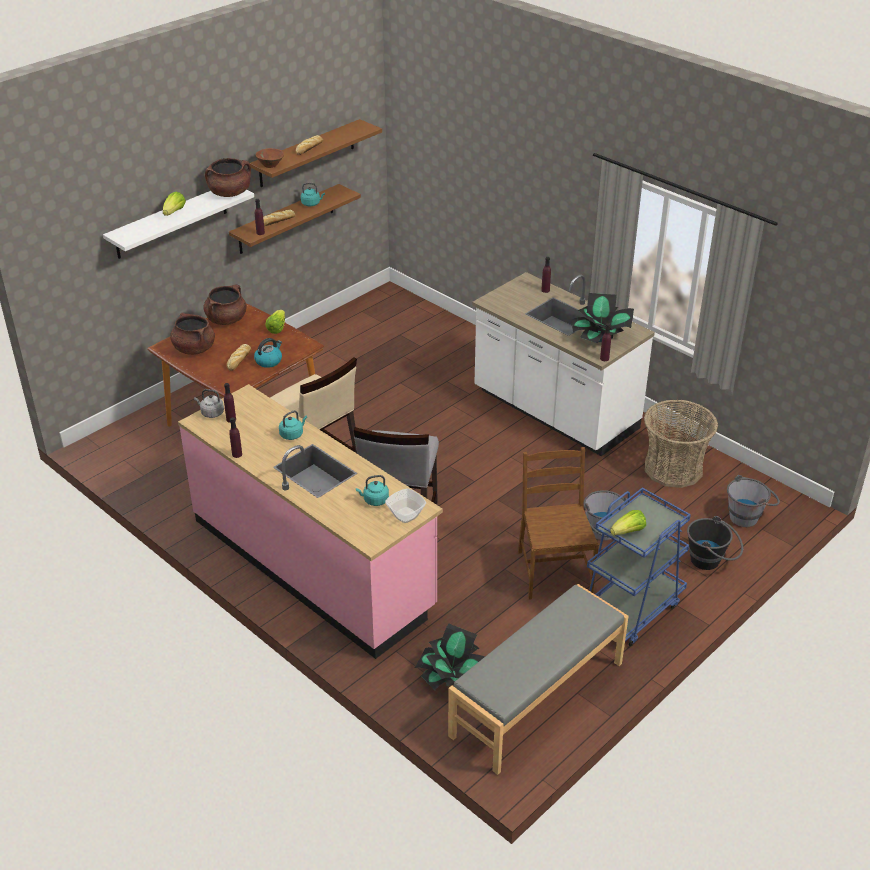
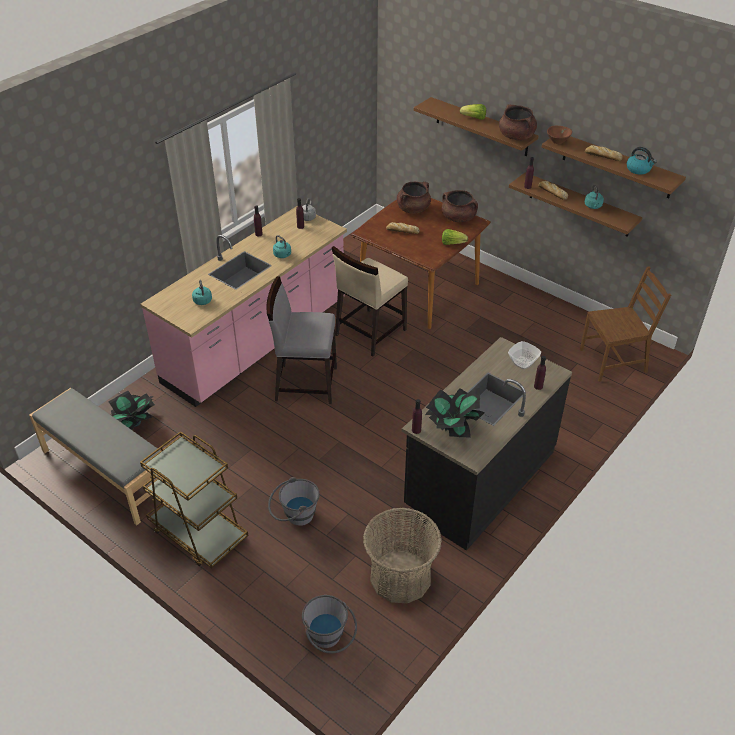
camera: 85 degrees right, 5 degrees up
white shelf [103,190,254,259] -> brown shelf [414,97,538,156]
kettle [254,338,282,368] -> kettle moved to [627,147,657,175]
bowl [385,488,426,523] -> bowl moved to [508,341,541,369]
white counter [472,272,655,456] -> black counter [402,337,572,551]
brown chair [518,447,599,600] -> brown chair moved to [580,266,671,382]
blue cart [587,488,691,647] -> brown cart [140,431,248,568]
lettuce [610,510,646,535] -> none
black bucket [687,516,743,570] -> none

